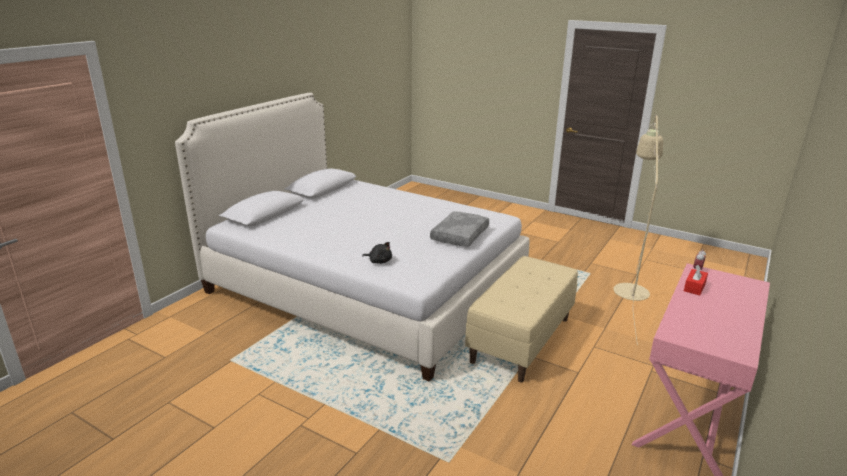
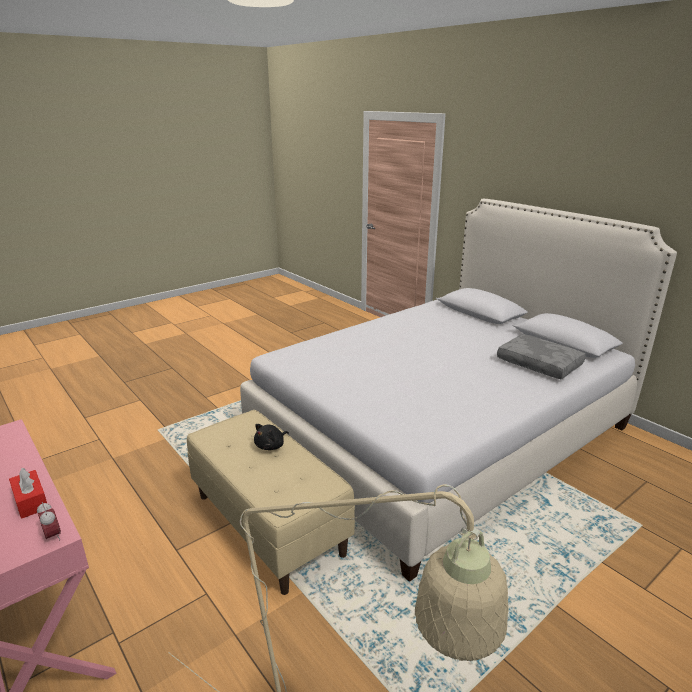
camera: 110 degrees right, 0 degrees up
black plush toy [362,242,392,264] -> black plush toy moved to [254,424,289,450]
grey pillow [430,211,489,247] -> grey pillow moved to [497,334,586,379]

